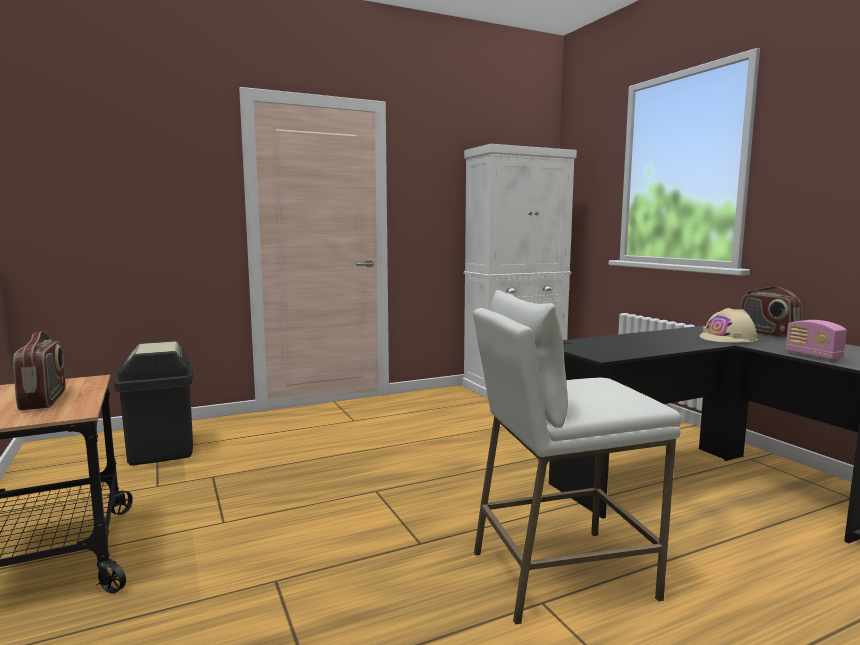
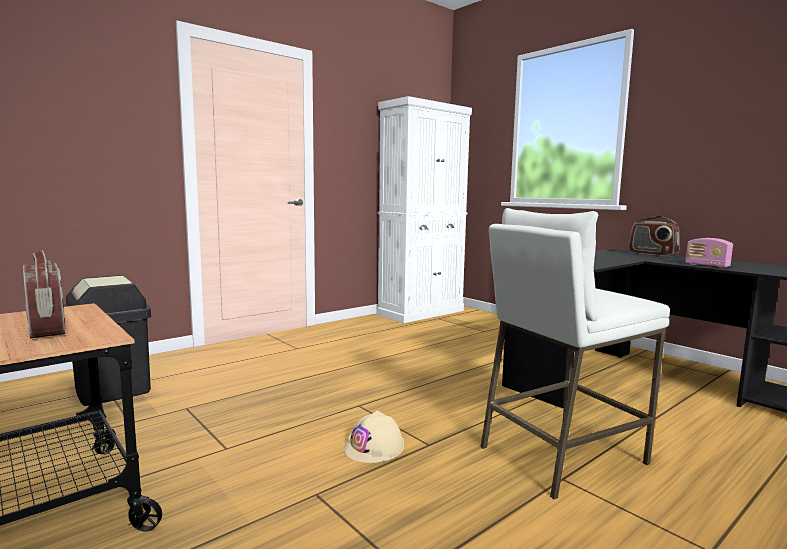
camera: 15 degrees left, 0 degrees up
beige hard hat [699,308,757,343] -> beige hard hat moved to [344,411,404,463]

